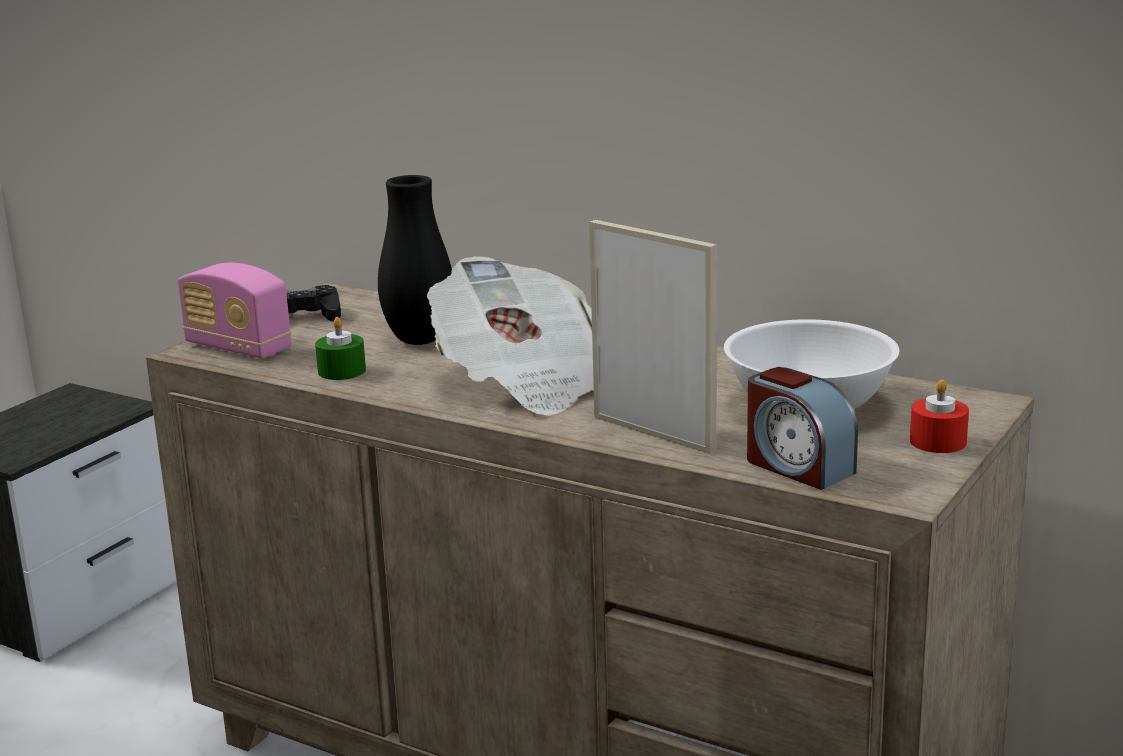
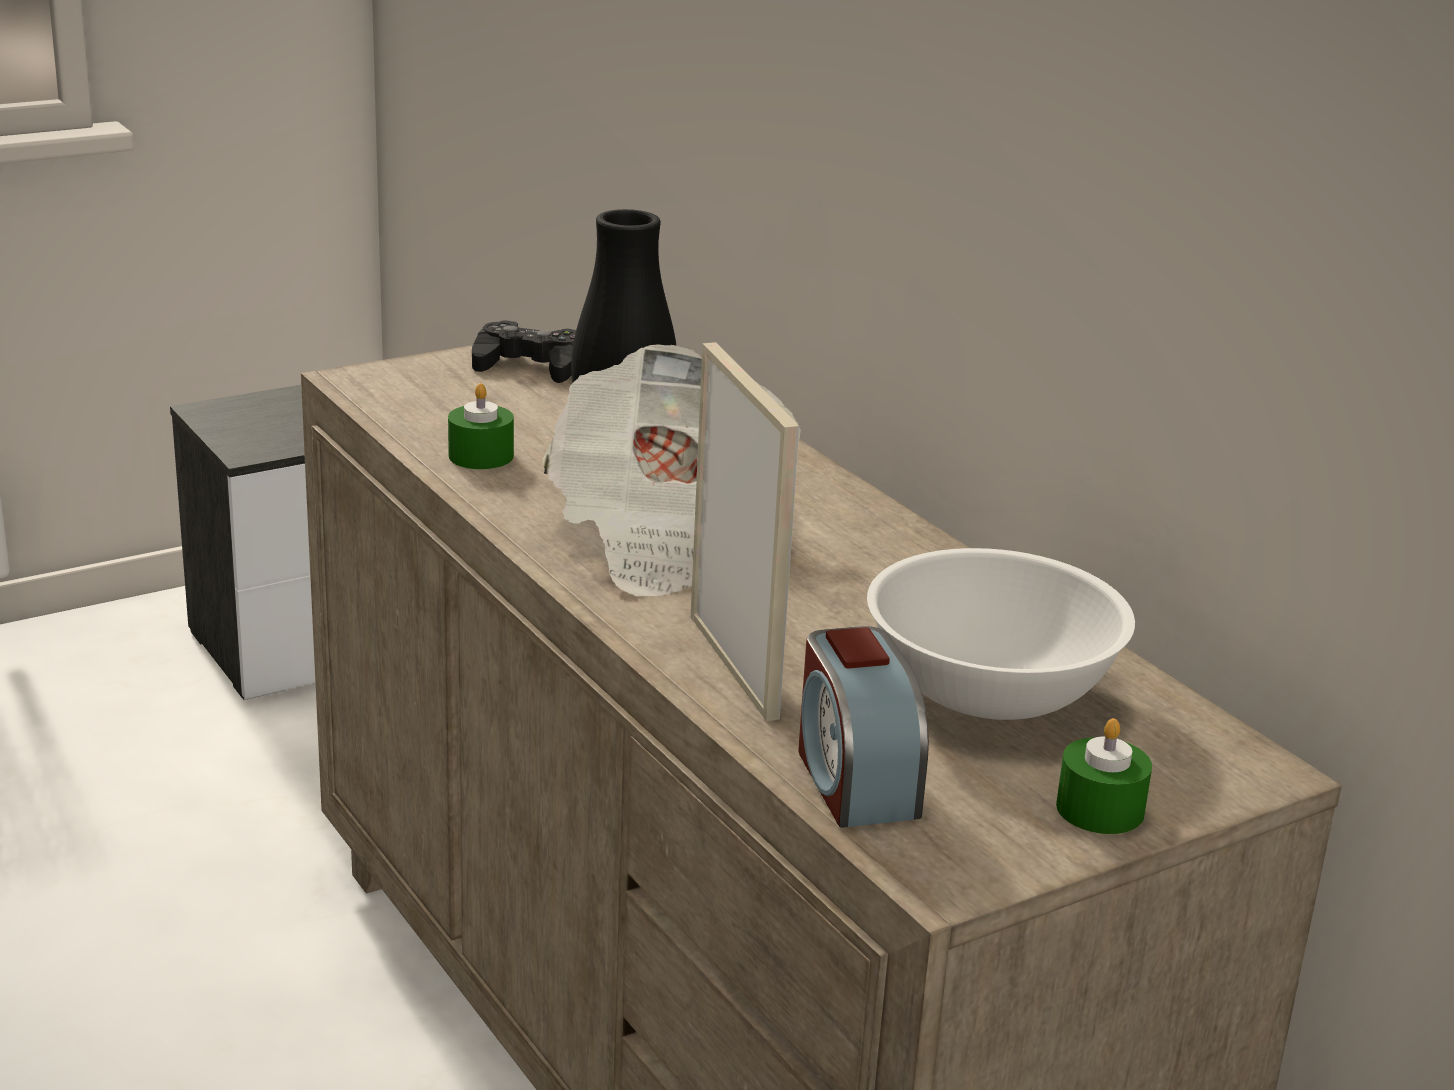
camera: 25 degrees right, 5 degrees up
radio [178,262,291,359] -> none
red candle [910,380,969,453] -> green candle [1056,718,1152,834]

